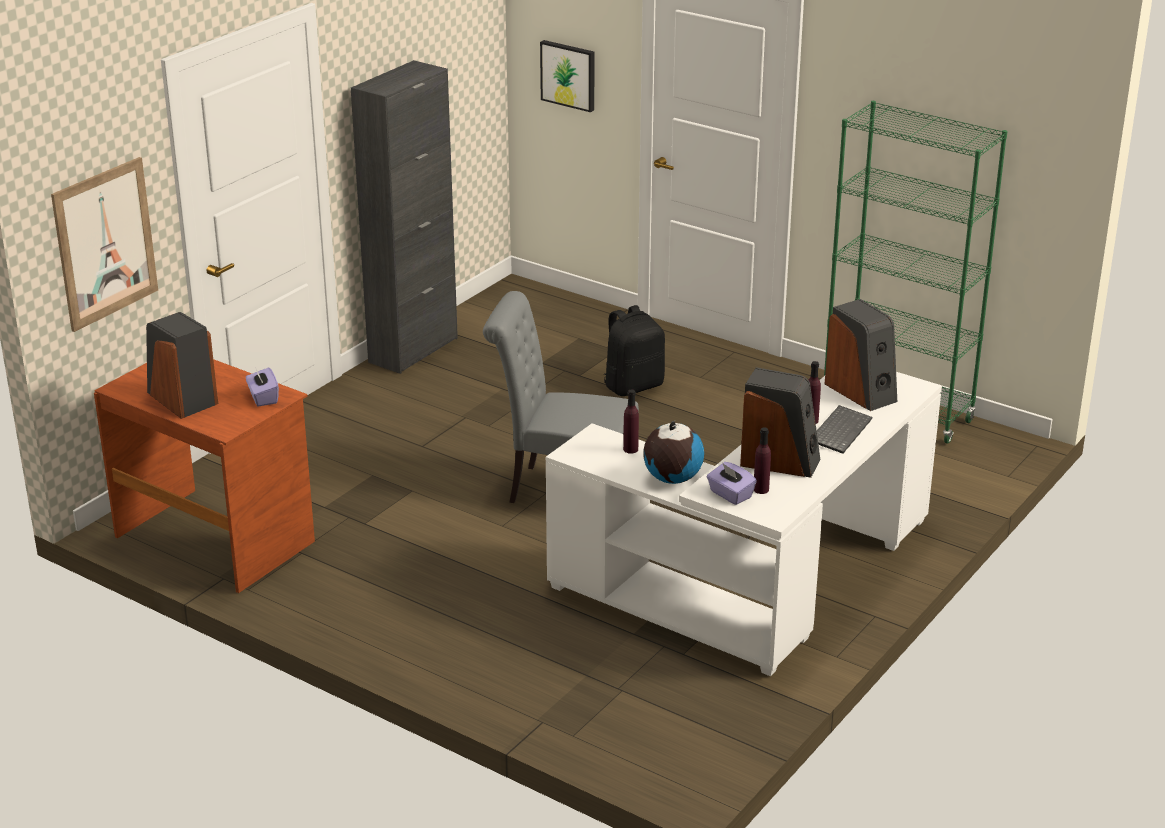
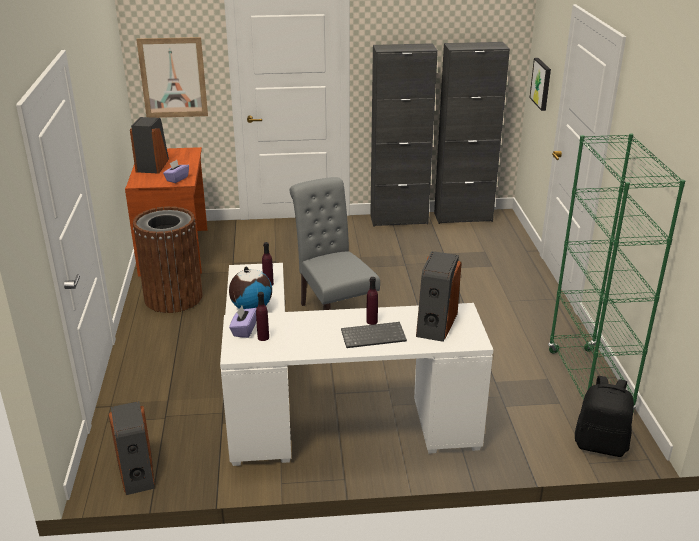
camera: 50 degrees right, 0 degrees up
black backpack [604,305,665,396] -> black backpack moved to [575,376,634,457]
speaker [740,367,821,478] -> speaker moved to [109,401,155,495]
none -> brown trash can [133,206,203,313]
none -> black cabinet [434,42,510,224]

